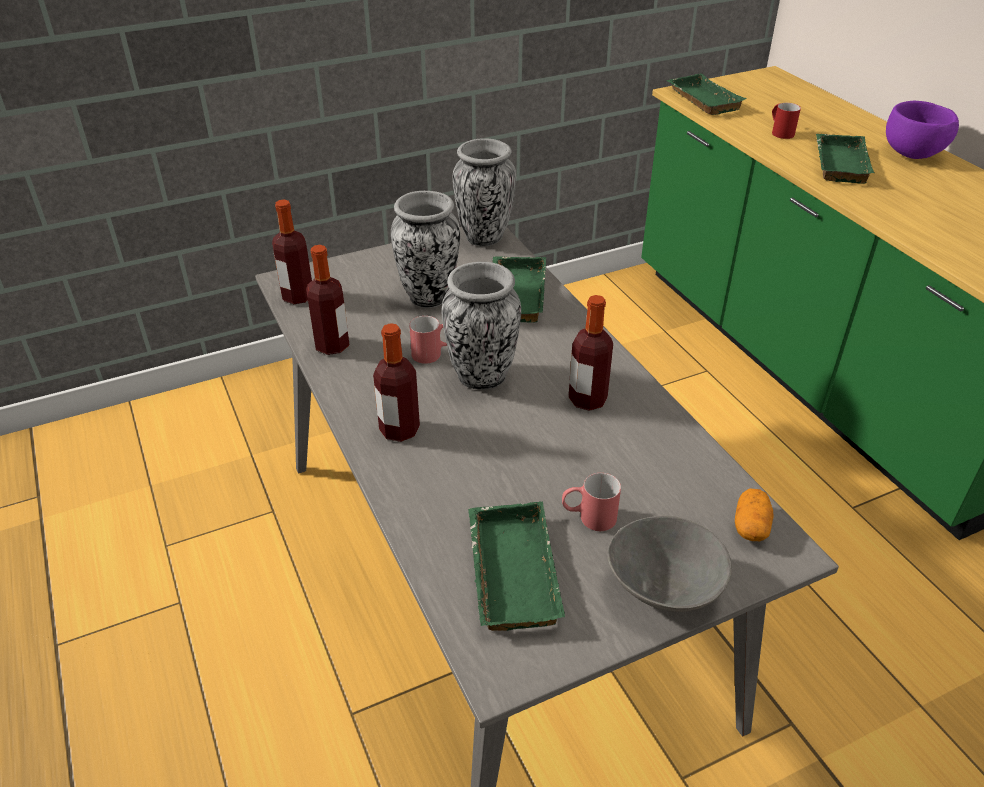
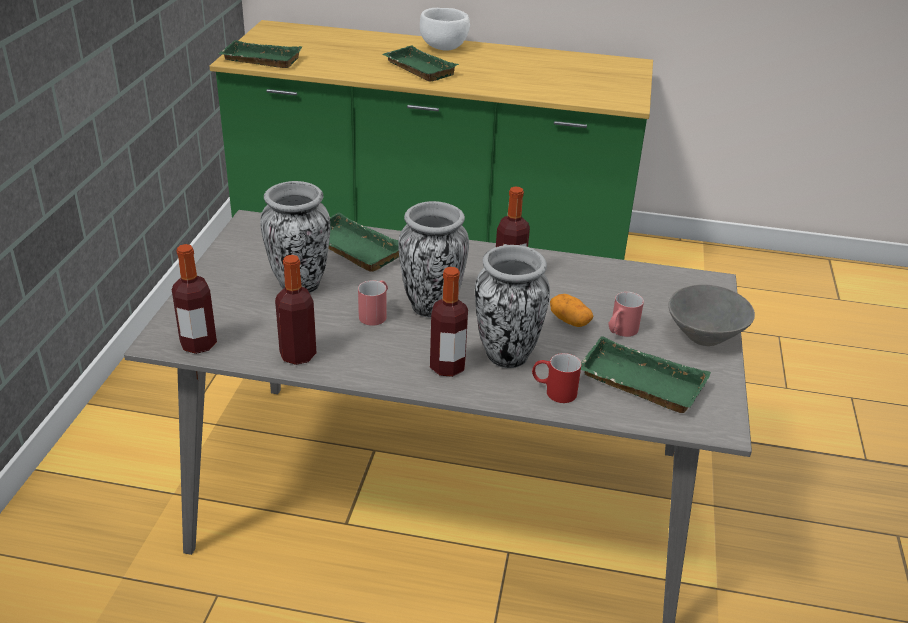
camera: 55 degrees left, 5 degrees down
vase [453,138,516,247] -> vase moved to [475,245,550,368]
potato [735,489,773,541] -> potato moved to [550,294,593,327]
red mug [772,103,801,139] -> red mug moved to [532,353,581,403]
purple bowl [886,101,959,159] -> white bowl [420,8,470,51]

